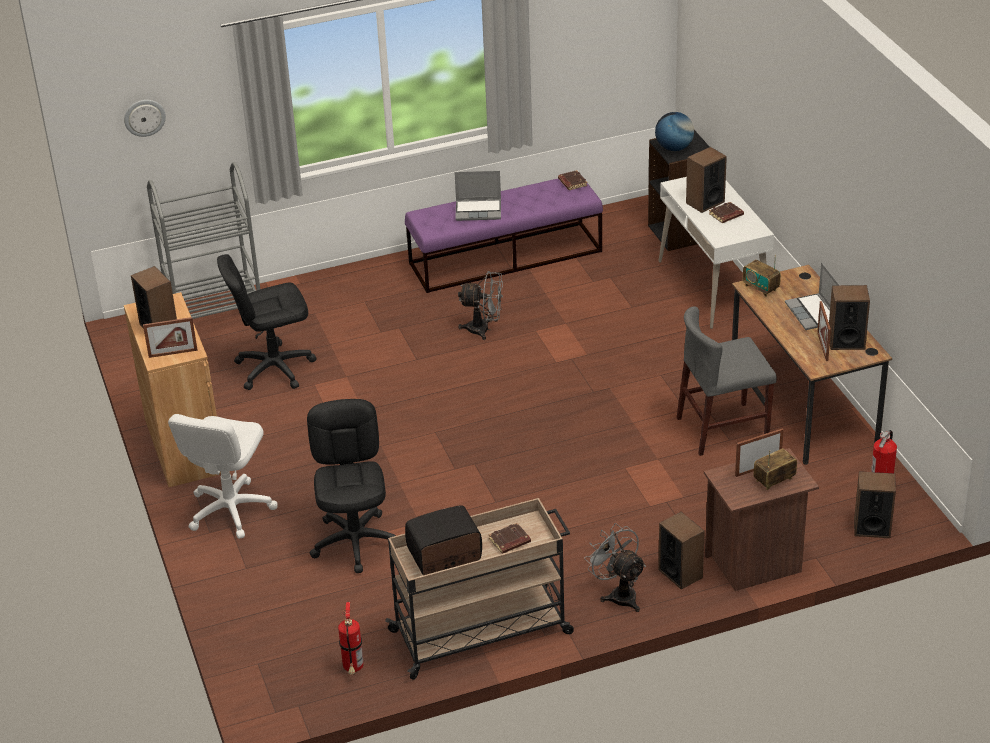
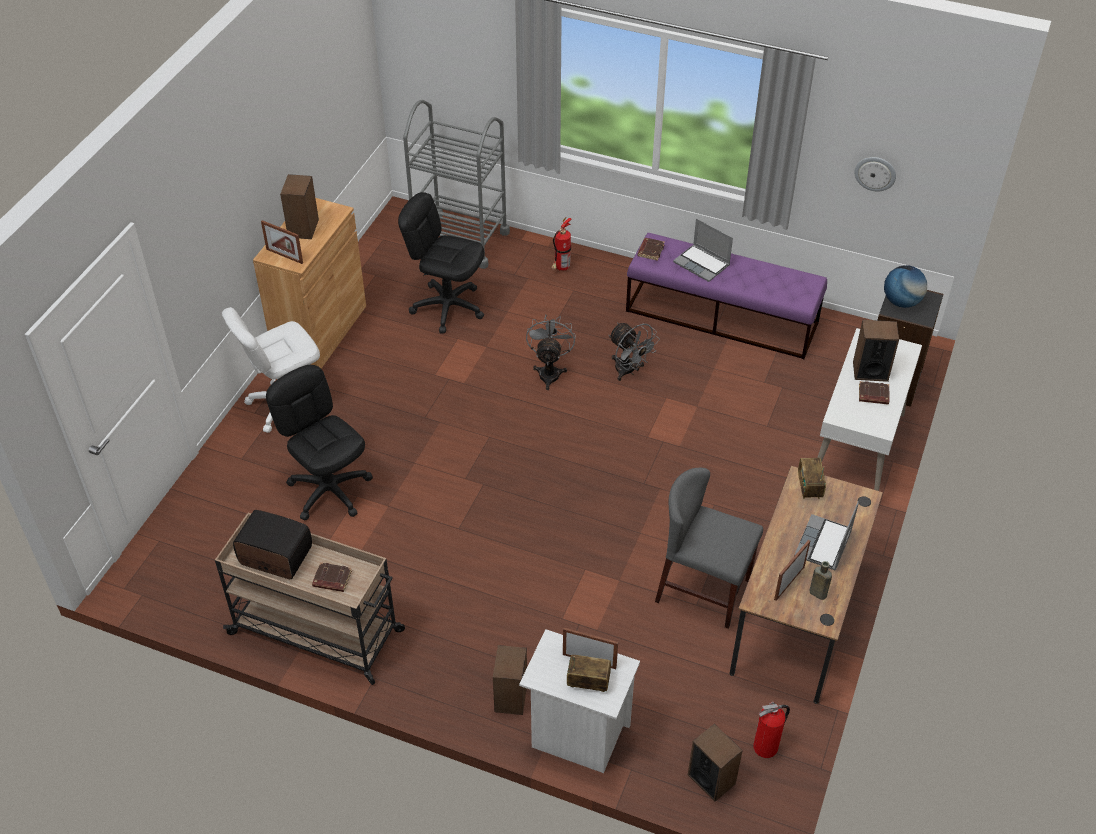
camera: 40 degrees right, 10 degrees up
wall clock [124,100,166,137] -> wall clock moved to [855,157,896,192]
black office chair [307,399,396,573] -> black office chair turned 75 degrees counterclockwise [266,365,373,520]
fire extinguisher [338,602,364,675] -> fire extinguisher moved to [552,217,571,271]
brown book [558,170,588,190] -> brown book moved to [637,238,665,261]
grey fan [584,523,646,612] -> grey fan moved to [526,314,576,390]
brown nightstand [704,448,819,591] -> white nightstand [519,629,640,773]
speaker [829,285,870,350] -> brown bottle [809,561,832,600]

